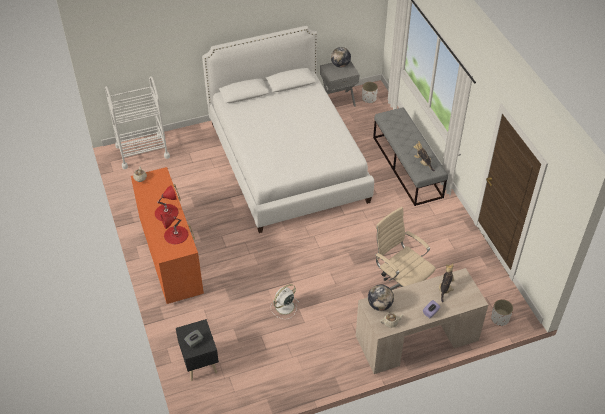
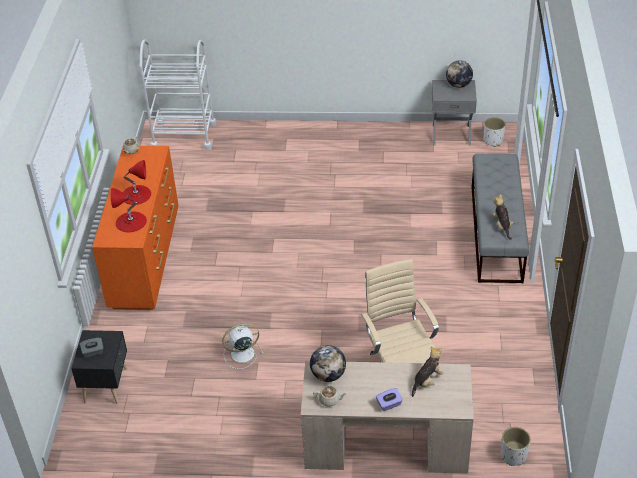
camera: 25 degrees right, 5 degrees down
white bed [202,26,374,233] -> none

